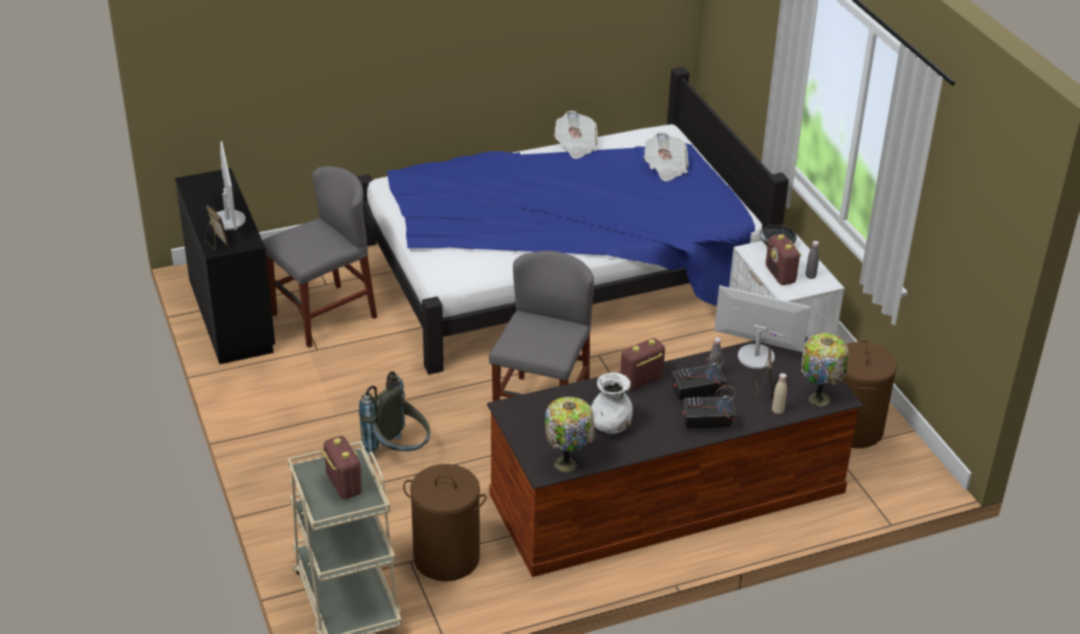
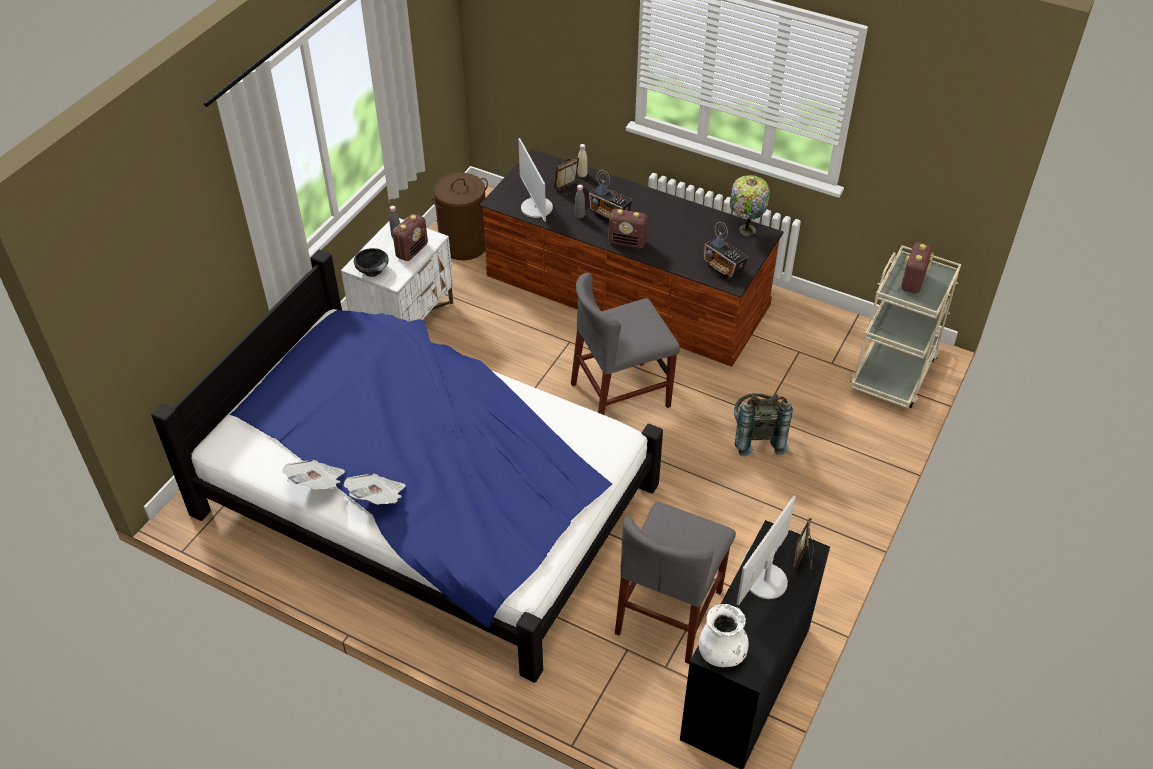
camera: 130 degrees left, 10 degrees up
grey chair [262,166,377,348] -> grey chair turned 75 degrees counterclockwise [615,502,736,664]
brown laundry basket [403,464,487,581] -> none
white vase [590,372,633,434] -> white vase moved to [699,604,749,667]
newspaper [644,132,688,182] -> newspaper moved to [344,473,406,505]
radio [683,386,736,431] -> radio moved to [703,222,749,279]
table lamp [801,333,849,406] -> none

